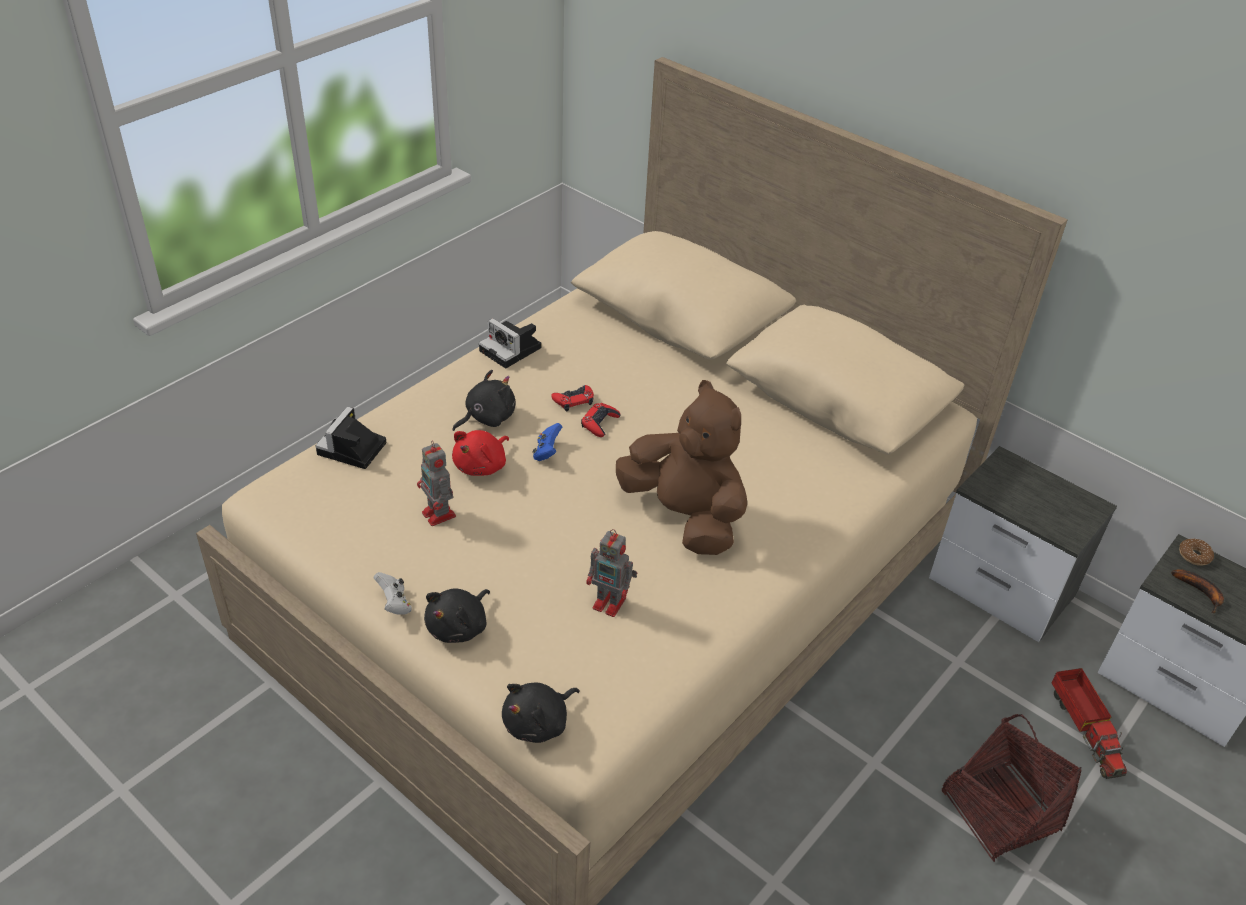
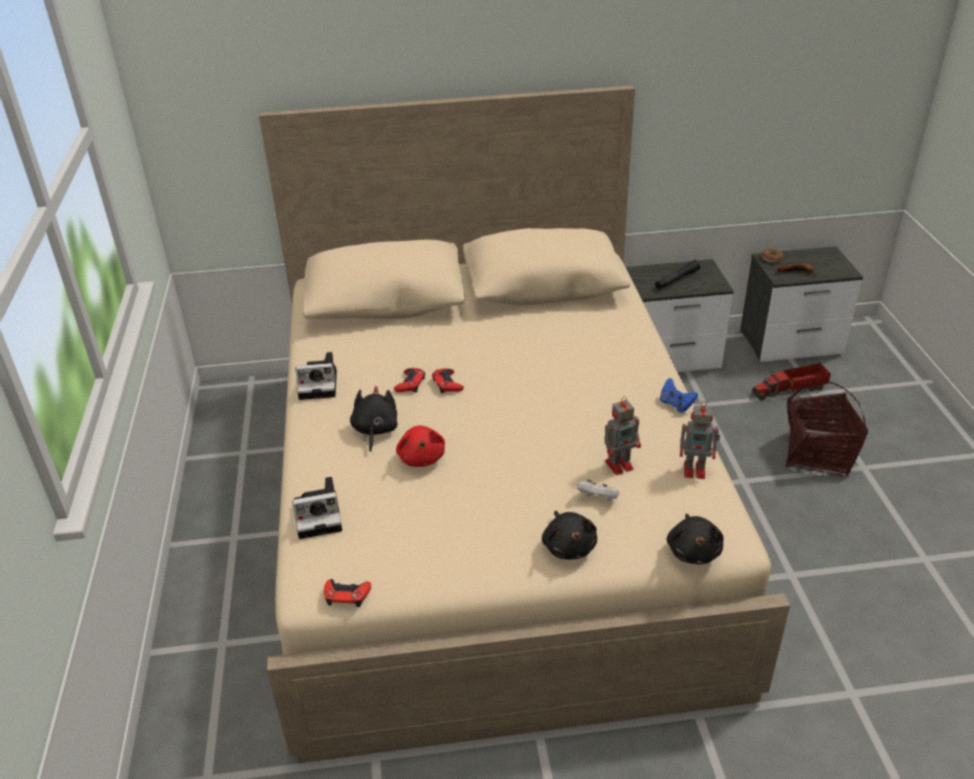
camera: 45 degrees left, 5 degrees down
camera [315,407,386,469] -> camera turned 75 degrees counterclockwise [292,477,342,539]
white game controller [374,572,412,615] -> white game controller moved to [577,480,619,501]
toy robot [417,440,456,526] -> toy robot moved to [680,401,720,479]
blue game controller [532,423,562,461] -> blue game controller moved to [660,378,698,413]
brown plush toy [616,380,747,555] -> none
toy truck [1051,668,1127,779] -> toy truck turned 135 degrees clockwise [752,363,831,401]
none -> red game controller [324,579,371,607]
none -> black flashlight [655,260,701,289]

